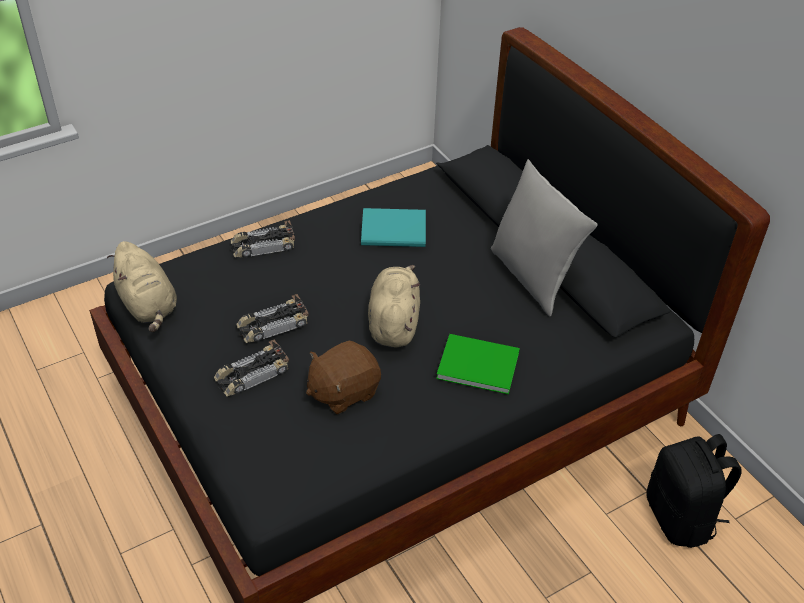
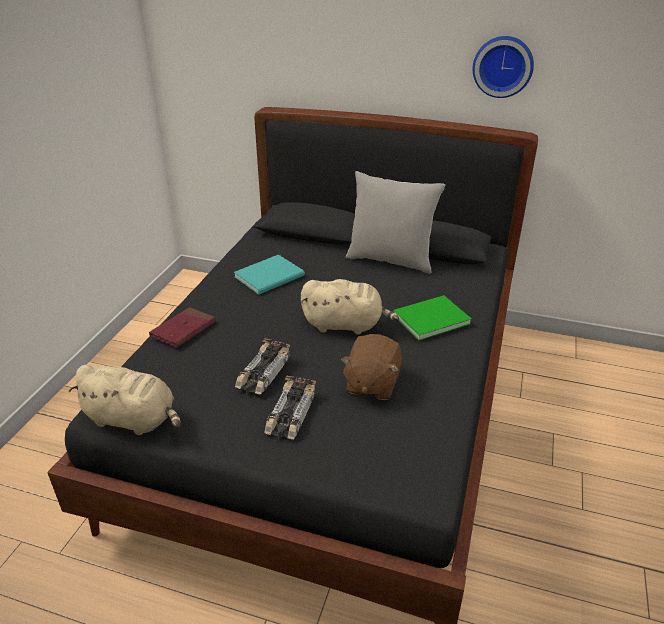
camera: 40 degrees left, 10 degrees down
toy car [231,220,295,257] -> red book [149,307,216,348]
beige plush toy [368,265,420,348] -> beige plush toy turned 135 degrees clockwise [301,279,399,335]
black backpack [646,434,742,548] -> none
none -> wall clock [473,36,534,98]

